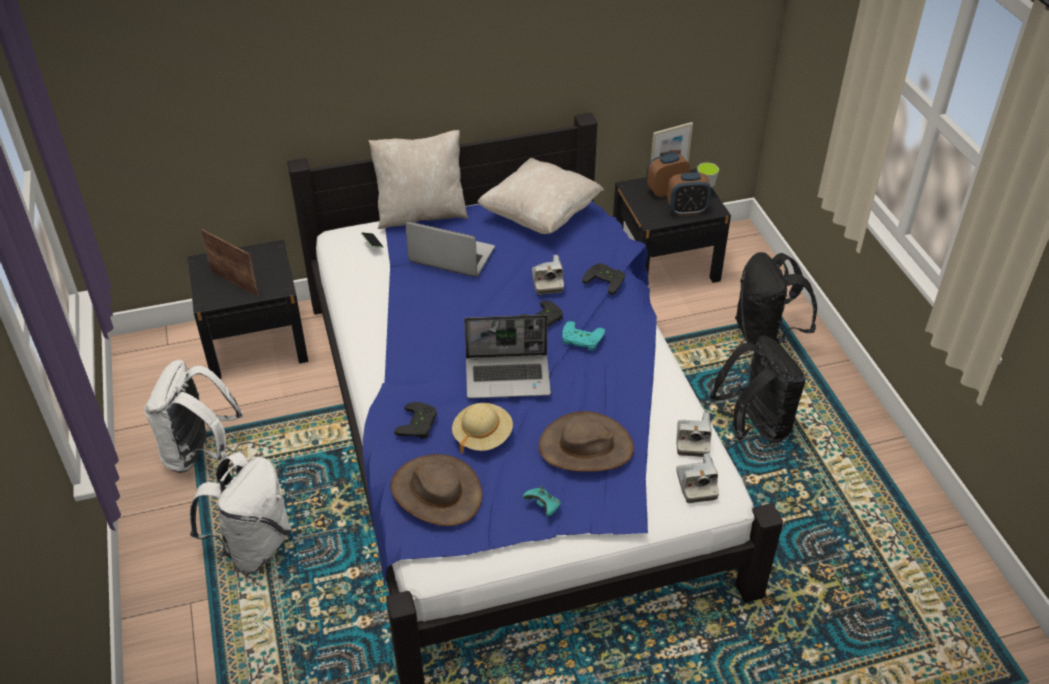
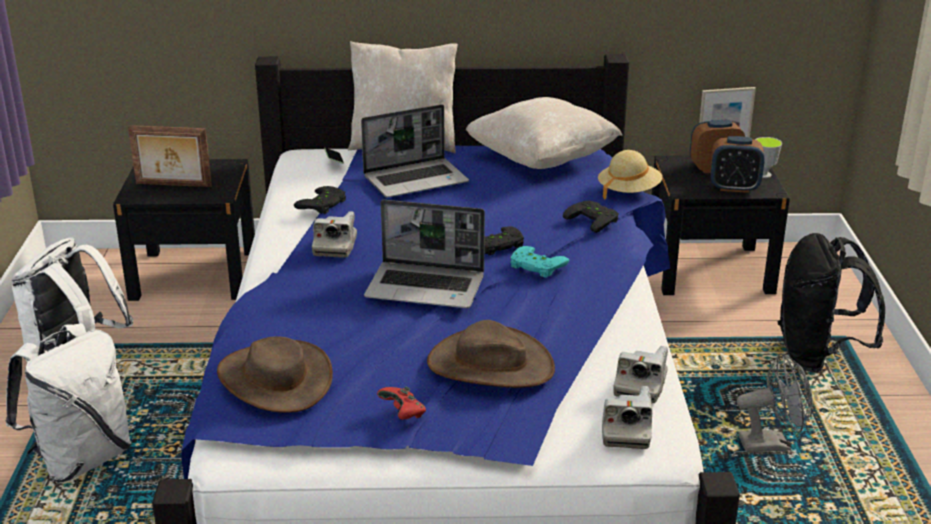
camera: 15 degrees right, 15 degrees down
picture frame [201,229,259,297] -> picture frame turned 135 degrees clockwise [128,125,212,187]
black game controller [394,402,437,439] -> black game controller moved to [294,186,346,214]
laptop [405,221,495,277] -> laptop turned 120 degrees clockwise [361,104,469,197]
beige hat [452,403,513,454] -> beige hat moved to [598,150,662,199]
turquoise game controller [523,486,561,516] -> red game controller [377,387,426,420]
camera [532,255,564,295] -> camera moved to [312,211,357,258]
black backpack [710,335,806,443] -> grey fan [737,353,813,452]

